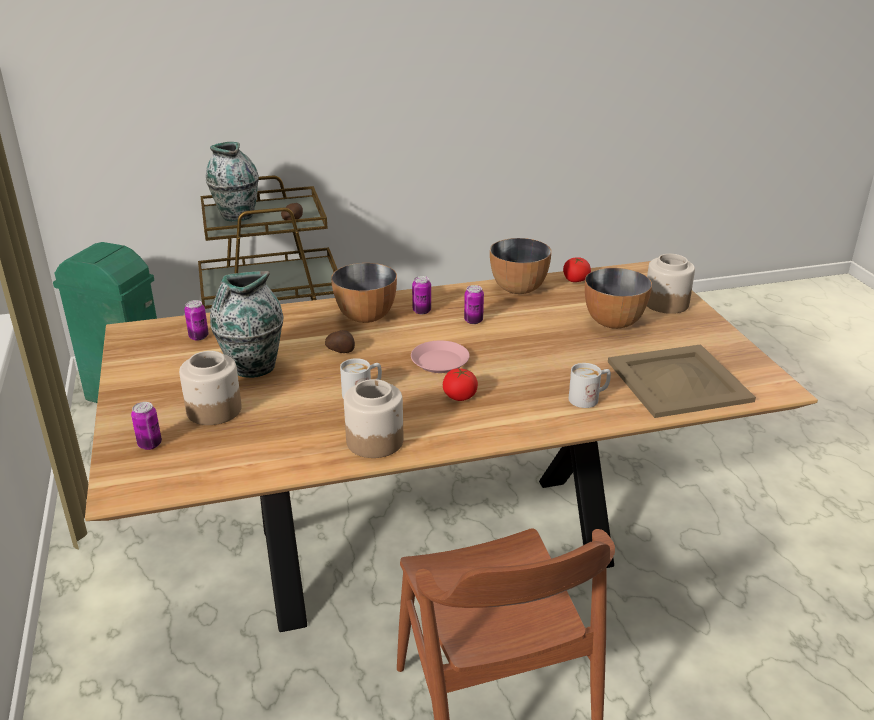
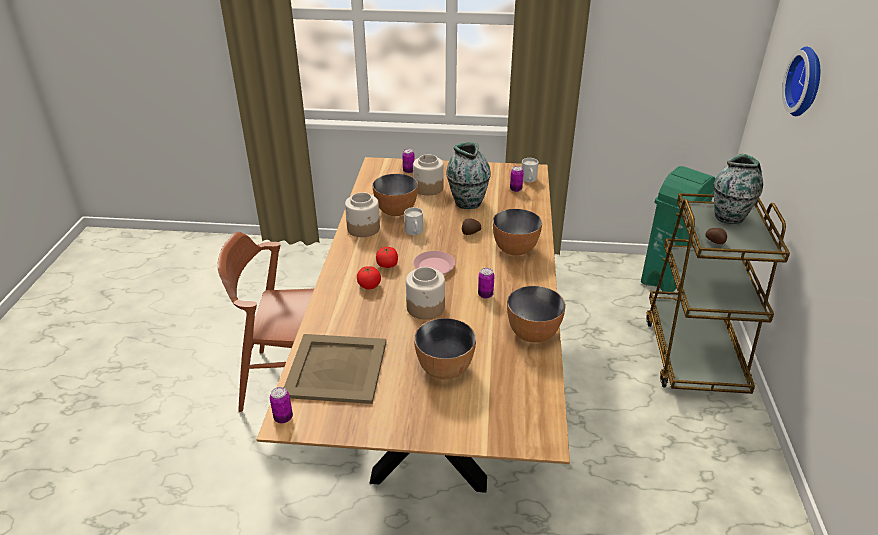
camera: 110 degrees right, 5 degrees up
can [412,276,431,314] -> can moved to [270,387,293,423]
tomato [563,257,591,282] -> tomato moved to [357,266,381,290]
white mug [569,363,611,408] -> white mug moved to [521,158,538,182]
jar [647,254,695,314] -> jar moved to [406,267,445,320]
none -> bowl [373,174,418,216]
none -> wall clock [782,47,820,116]

